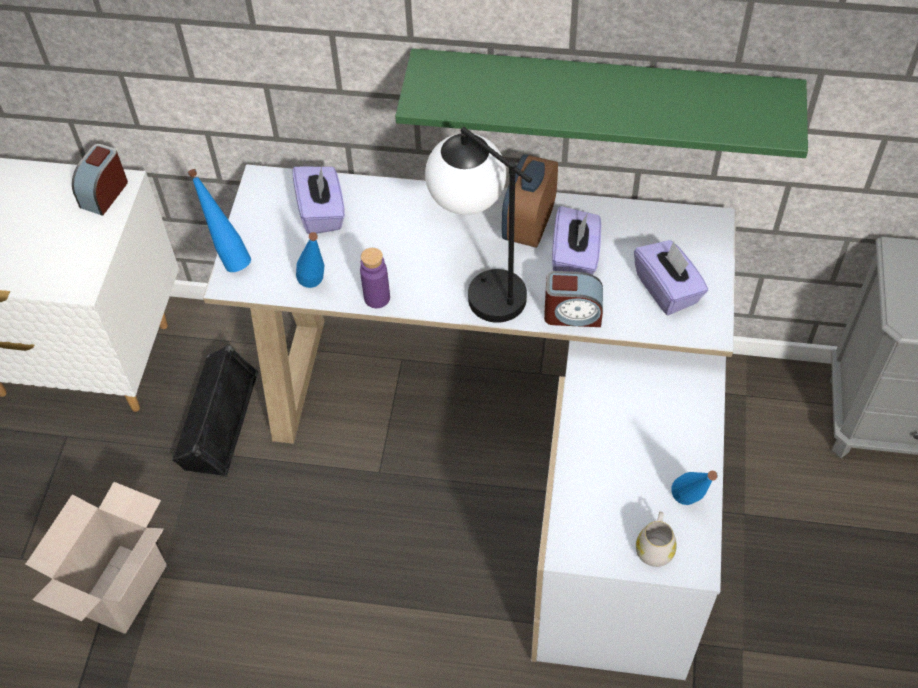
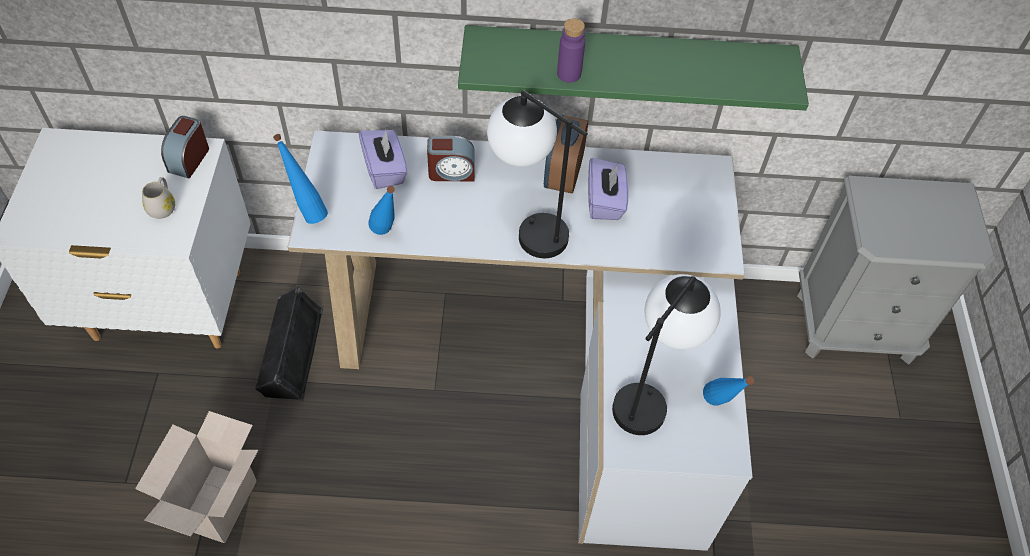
camera: 10 degrees left, 0 degrees up
purple bottle [360,248,390,308] -> purple bottle moved to [557,18,585,83]
alarm clock [544,271,603,327] -> alarm clock moved to [427,136,474,181]
purple tissue box [634,240,708,315] -> none
white mug [636,512,677,567] -> white mug moved to [142,177,175,219]
none -> table lamp [612,274,721,435]

